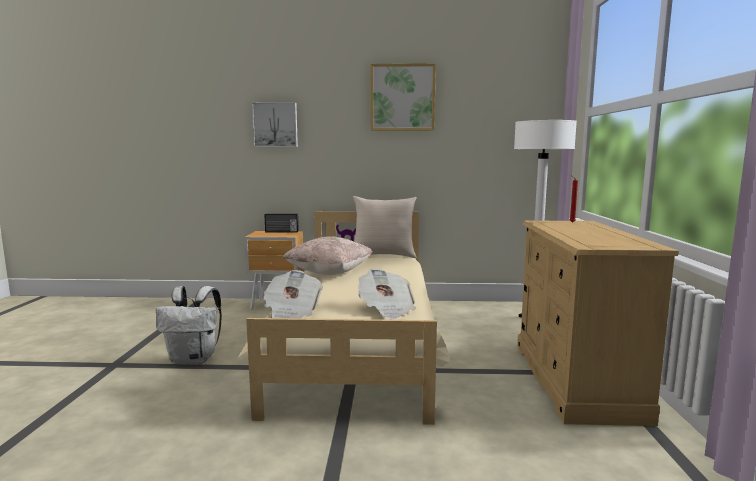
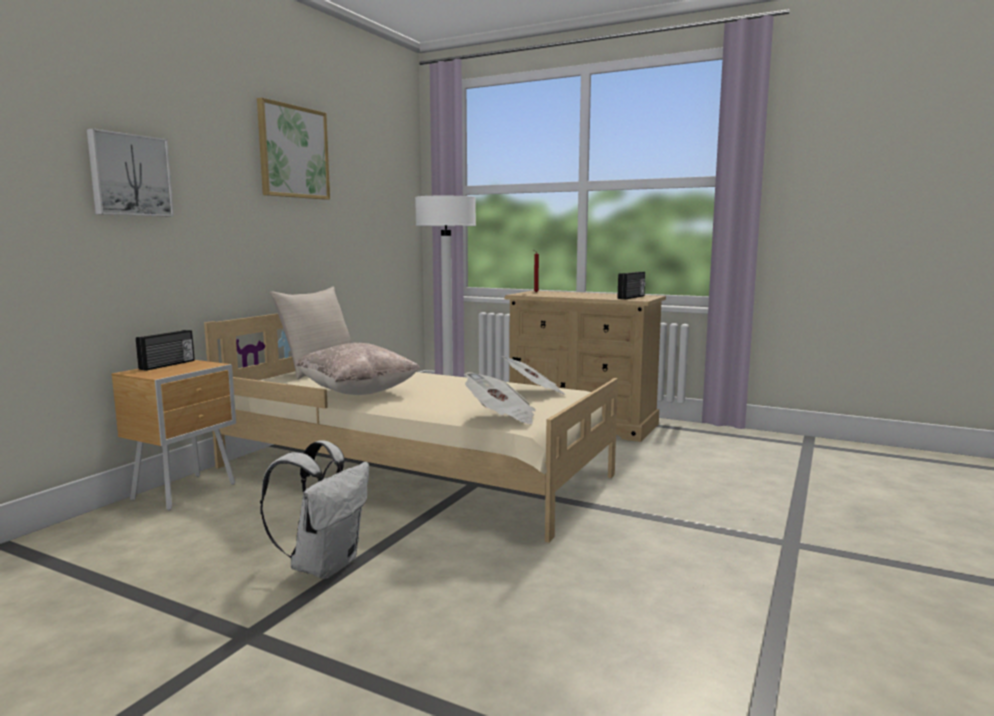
camera: 65 degrees left, 0 degrees up
none -> radio [617,272,645,299]

